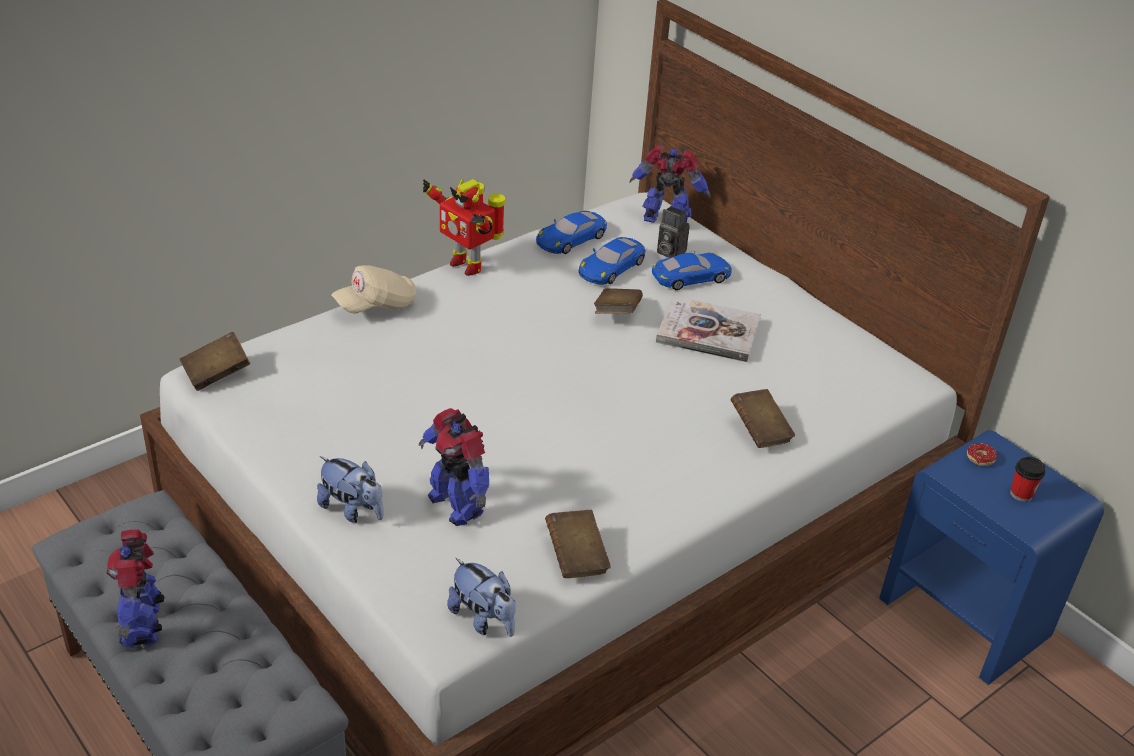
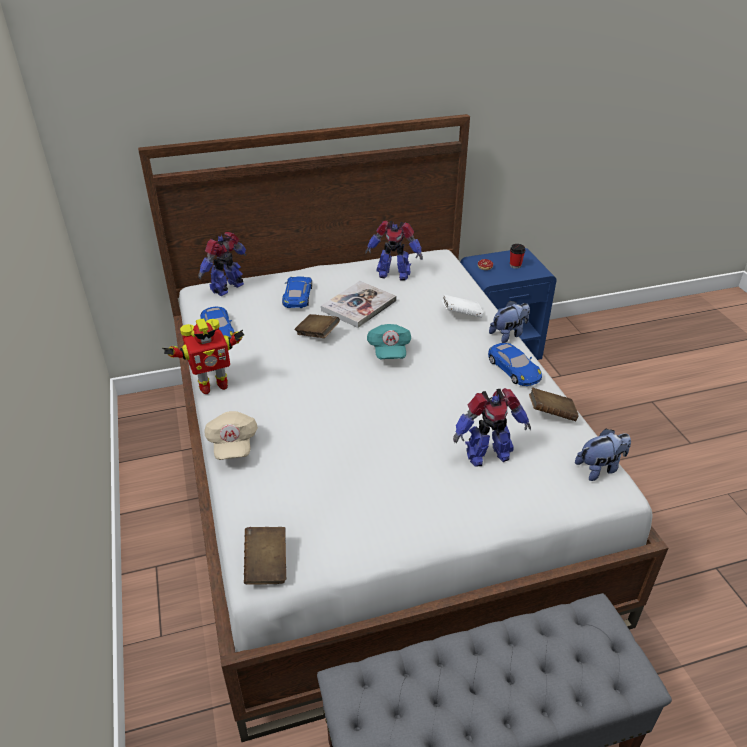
camera: 65 degrees left, 0 degrees up
toy robot [106,529,165,648] -> toy robot moved to [365,221,423,281]
plush toy [317,456,383,523] -> plush toy moved to [489,301,530,343]
blue toy car [578,237,646,285] -> blue toy car moved to [488,343,542,386]
camera [657,206,690,258] -> none
brown book [730,389,795,448] -> white book [442,294,483,318]
none -> turquoise cap [367,324,411,359]

